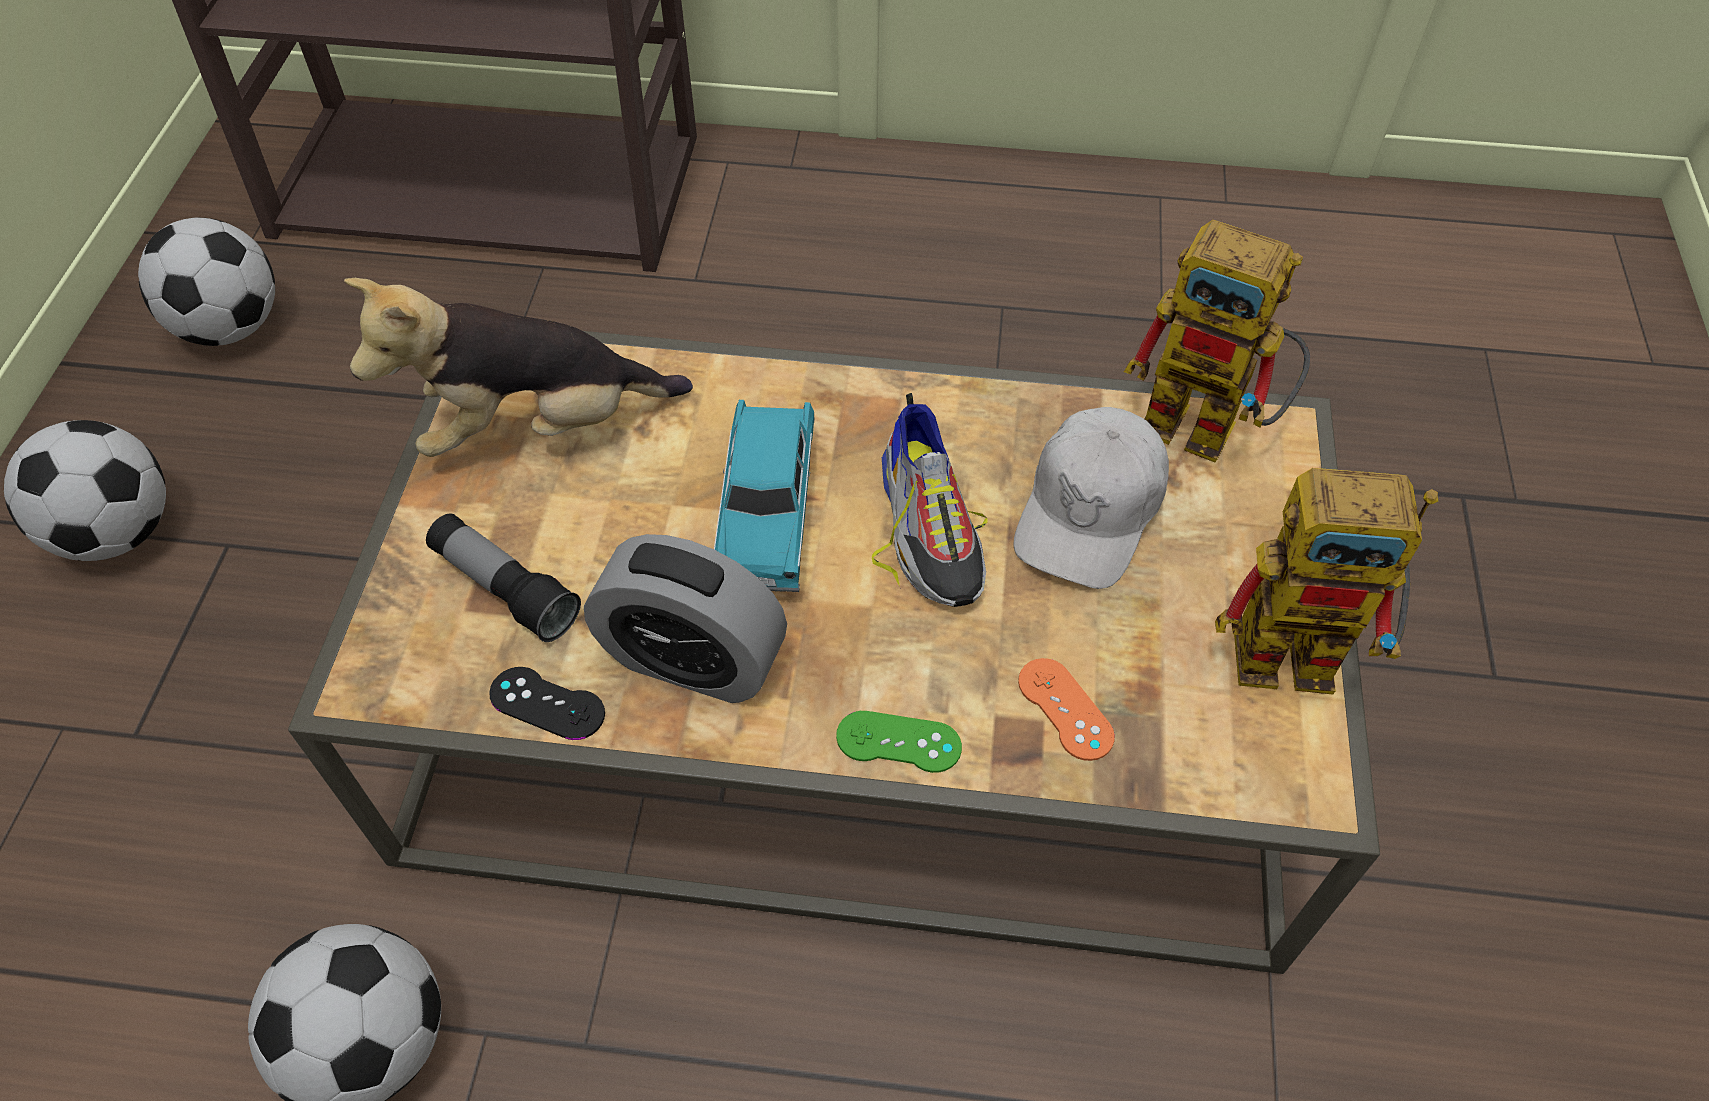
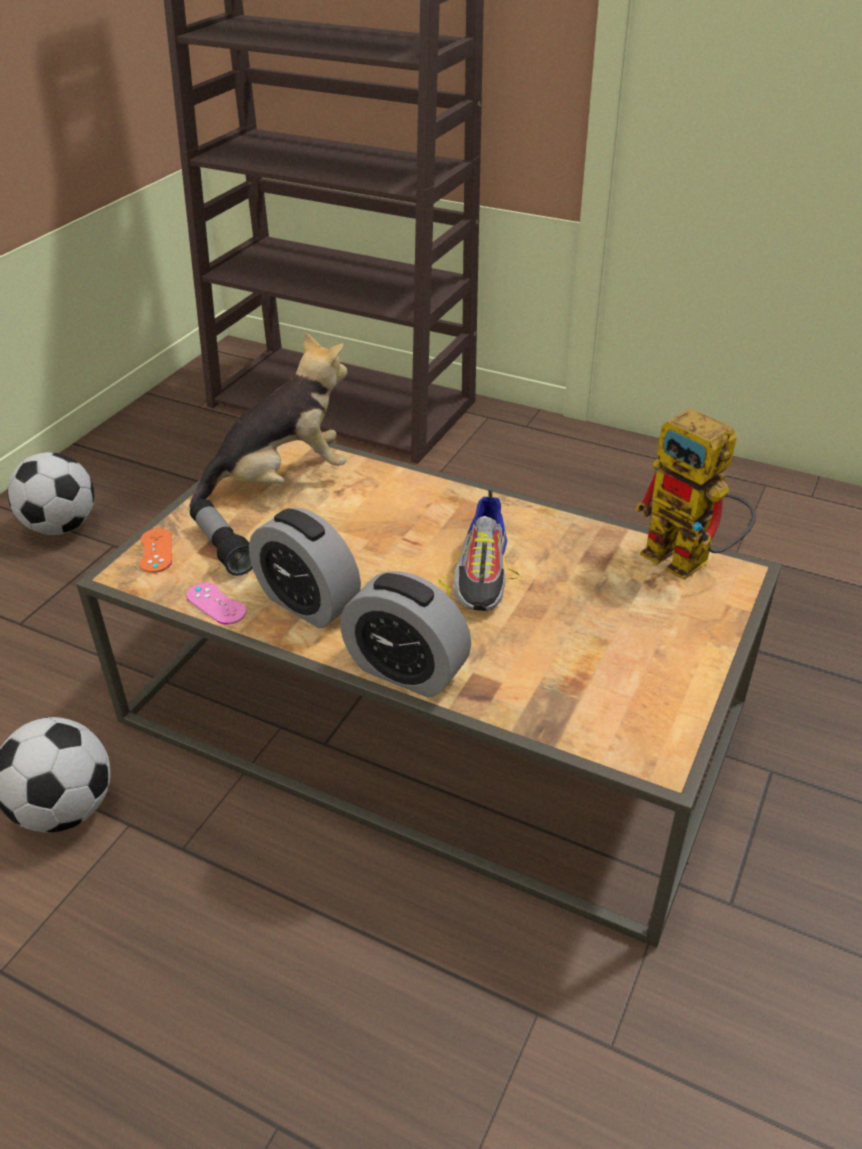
camera: 20 degrees right, 15 degrees down
football [138,218,275,346] -> none
plush toy [344,278,693,457] -> plush toy turned 150 degrees clockwise [189,332,348,508]
black game controller [489,667,605,740] -> pink game controller [187,583,246,625]
turquoise toy car [714,400,815,592] -> none
green game controller [836,711,962,773] -> alarm clock [340,571,471,698]
white cap [1013,407,1169,589] -> none
orange game controller [1018,658,1115,761] -> orange game controller moved to [140,528,172,573]
toy robot [1215,468,1438,695] -> none

